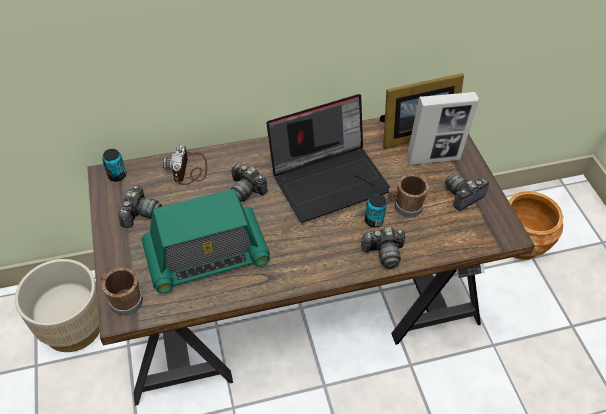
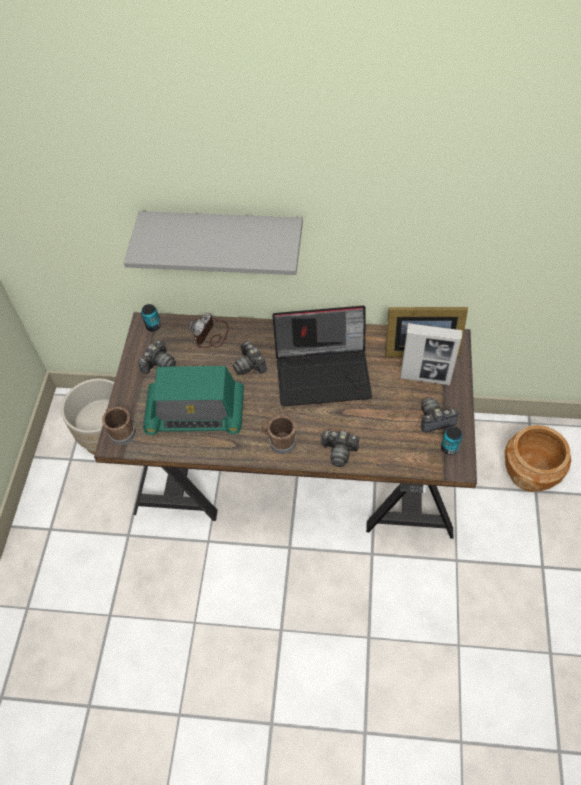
camera: 25 degrees right, 5 degrees up
can [365,194,387,227] -> can moved to [441,426,462,455]
brown mug [388,174,429,218] -> brown mug moved to [261,415,296,454]
none -> grey shelf [124,211,303,275]

